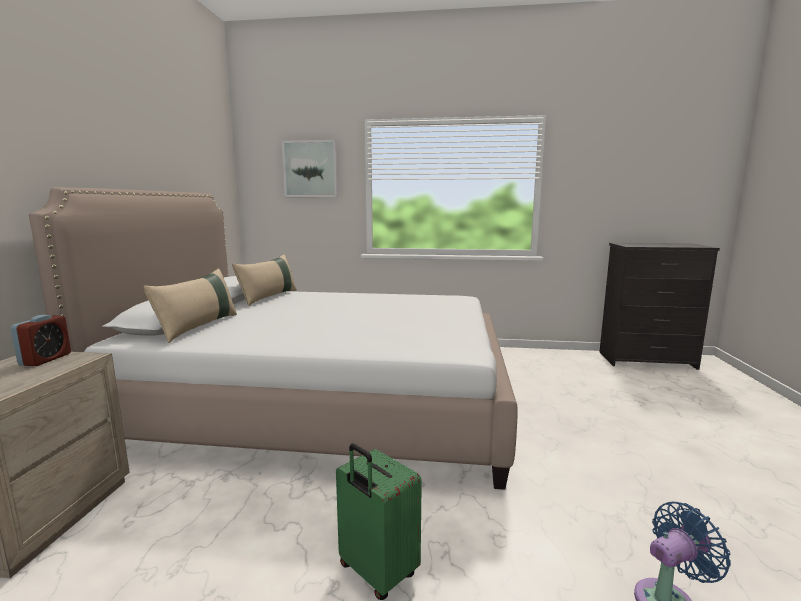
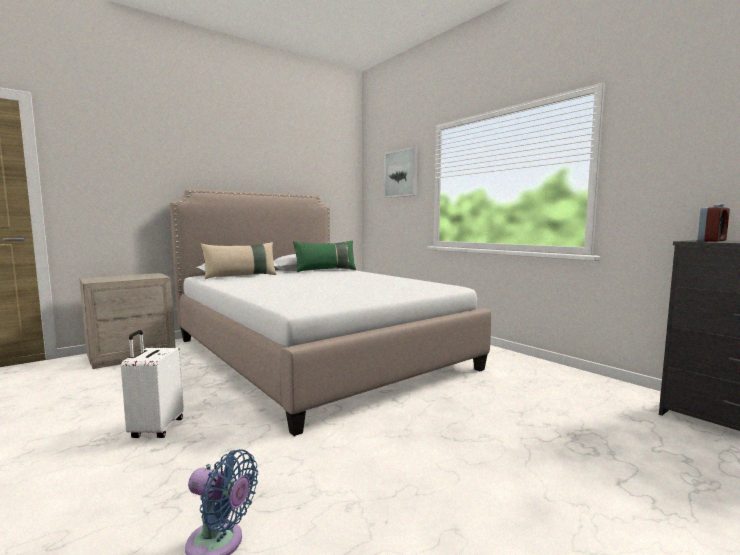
camera: 45 degrees right, 5 degrees down
alarm clock [11,315,71,366] -> alarm clock moved to [698,203,730,242]
beige pillow [232,254,297,306] -> green pillow [293,240,356,272]
green suitcase [336,443,422,600] -> white suitcase [121,330,184,438]

